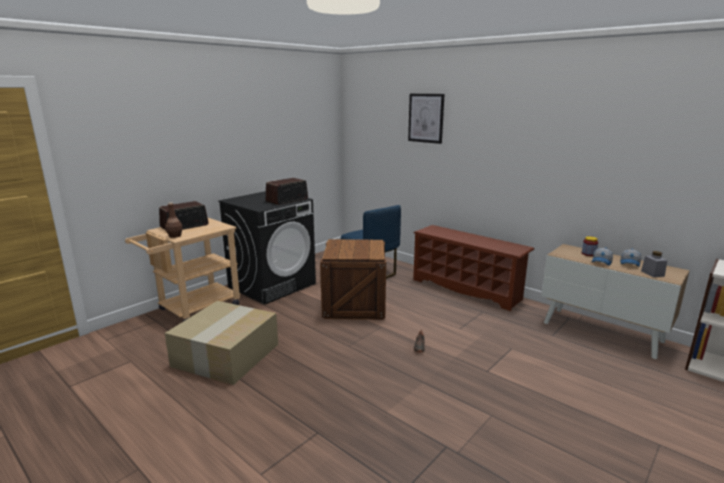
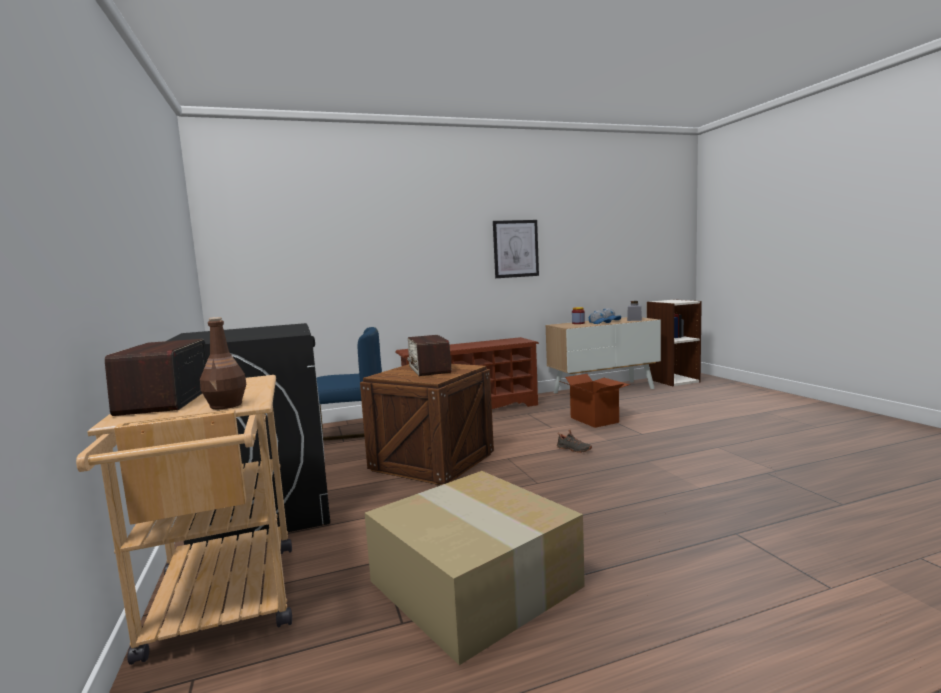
camera: 60 degrees left, 10 degrees down
radio [266,178,308,205] -> radio moved to [407,335,452,376]
picture [408,94,445,144] -> picture moved to [493,220,539,278]
none -> cardboard box [559,374,630,428]

